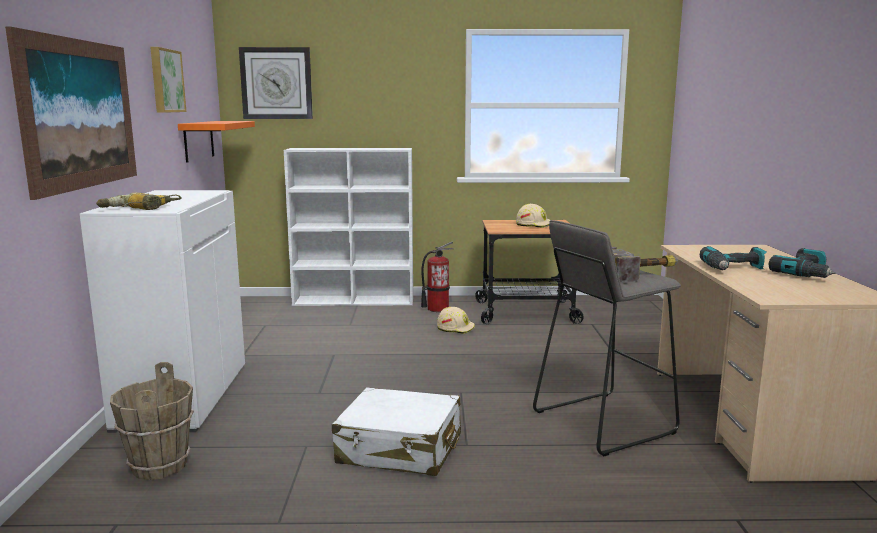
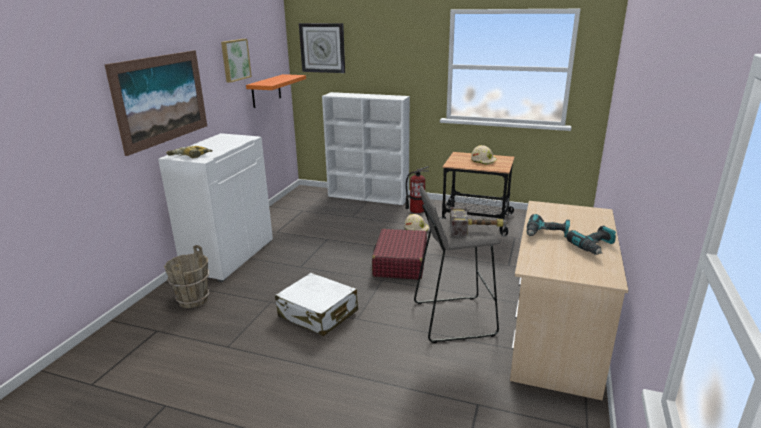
camera: 20 degrees right, 10 degrees up
none -> red suitcase [372,229,427,279]

